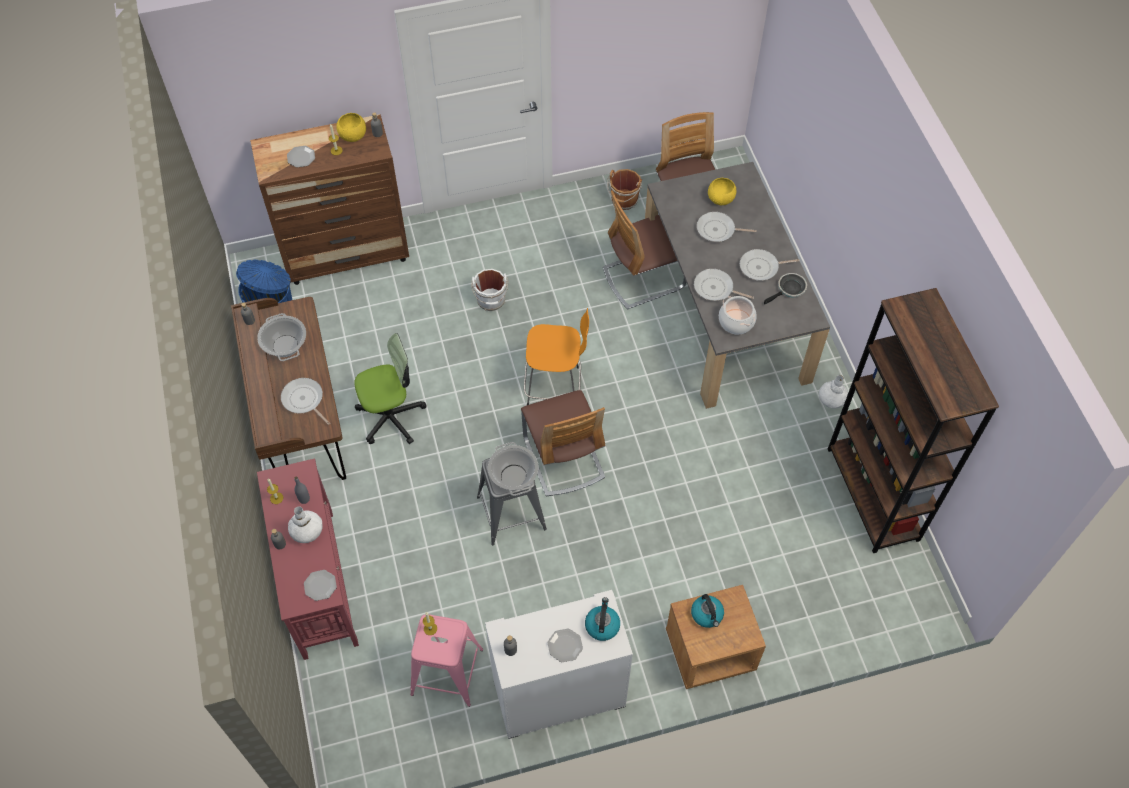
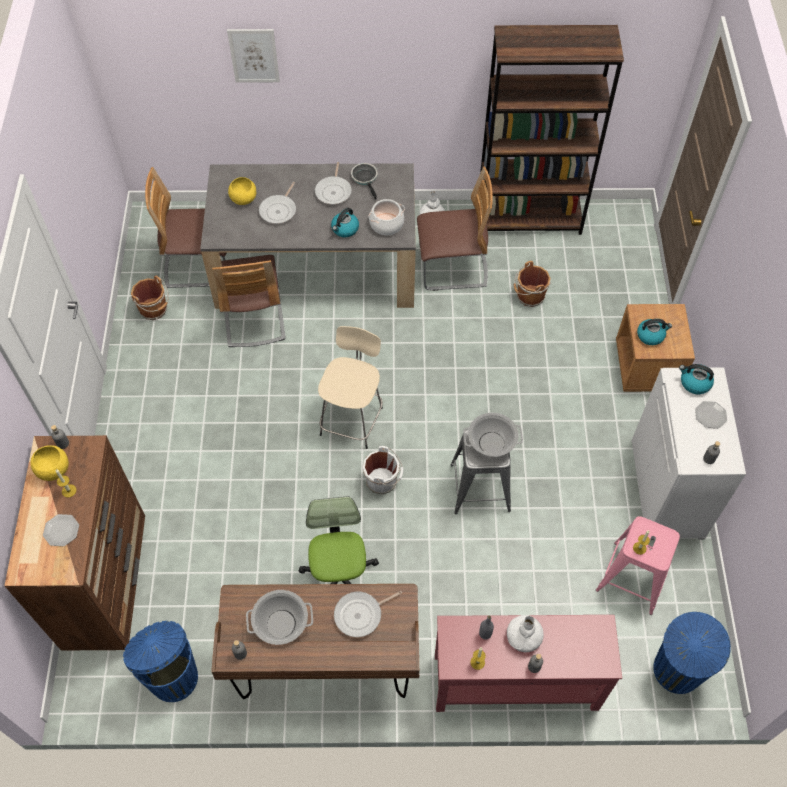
camera: 75 degrees left, 0 degrees up
plate [304,570,337,601] -> none
white bucket [471,269,508,311] -> white bucket moved to [363,446,403,494]
chair [521,390,605,496] -> chair moved to [417,166,493,291]
orange stool [524,308,589,405] -> beige stool [318,326,383,449]
frying pan [694,269,754,301] -> kettle [331,208,359,237]
none -> picture [227,29,280,83]
none -> brown bucket [514,261,551,307]
none -> blue trash can [653,612,731,694]

